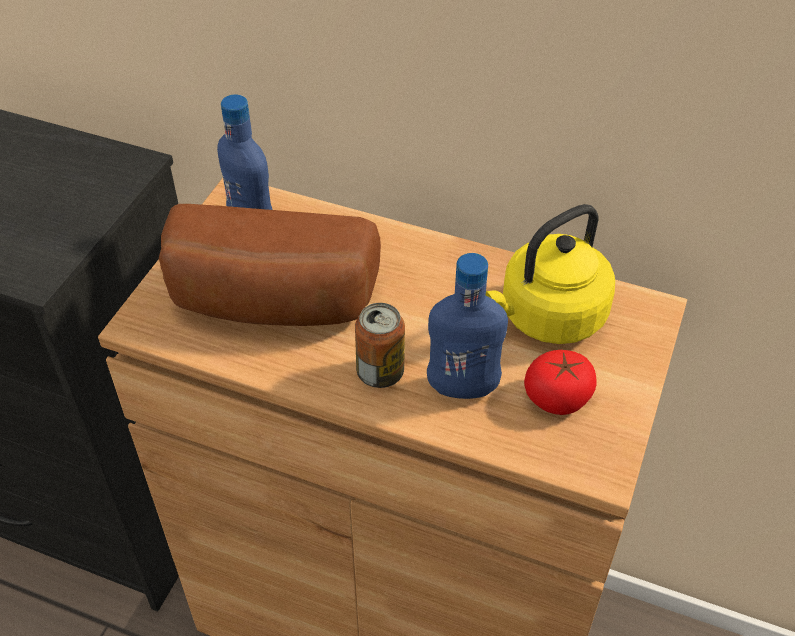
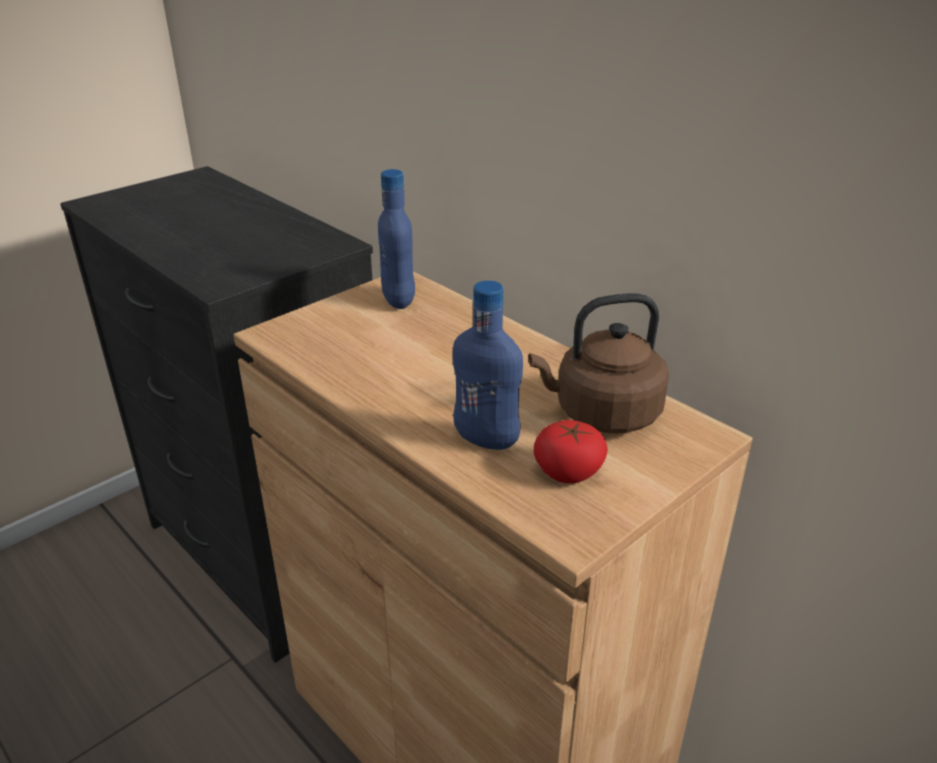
camera: 25 degrees right, 15 degrees down
bread [159,204,381,326] -> none
can [355,303,405,388] -> none
yellow kettle [486,204,615,344] -> brown kettle [528,293,669,433]

